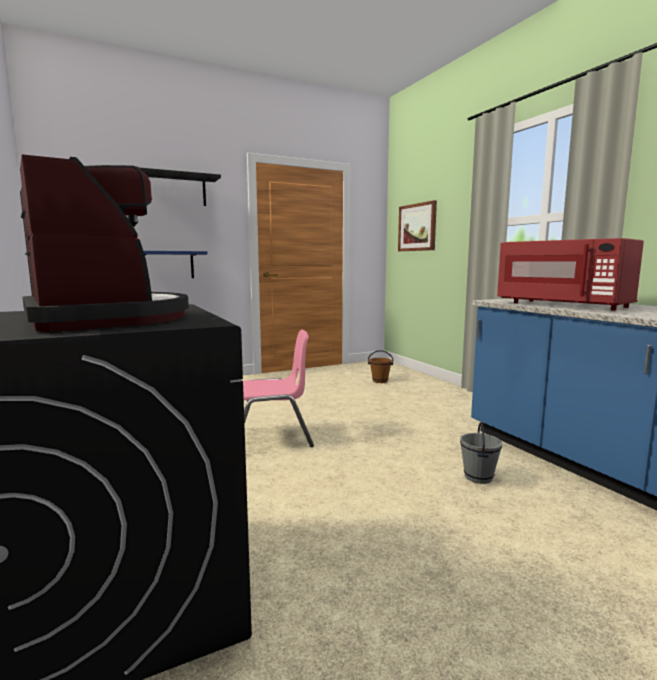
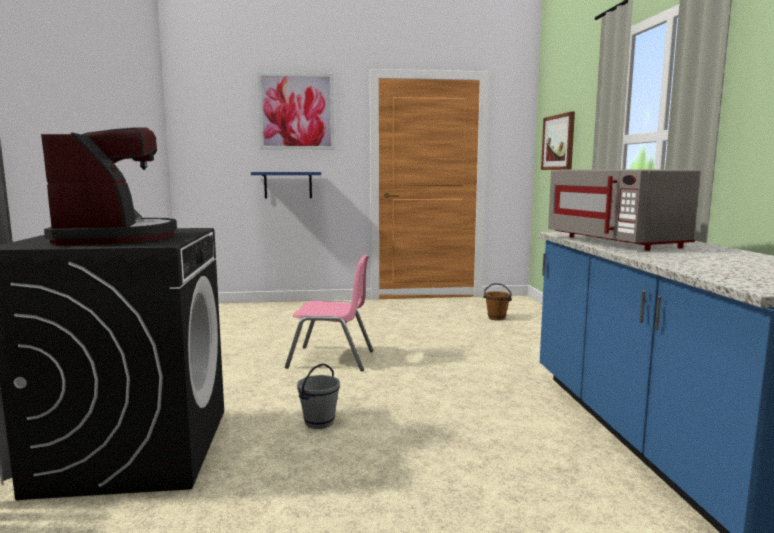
camera: 20 degrees right, 0 degrees up
black shelf [140,168,221,206] -> picture [257,72,334,150]
grey bucket [460,422,502,484] -> grey bucket moved to [297,363,340,429]
red microwave [497,238,644,310] -> grey microwave [548,169,701,251]

